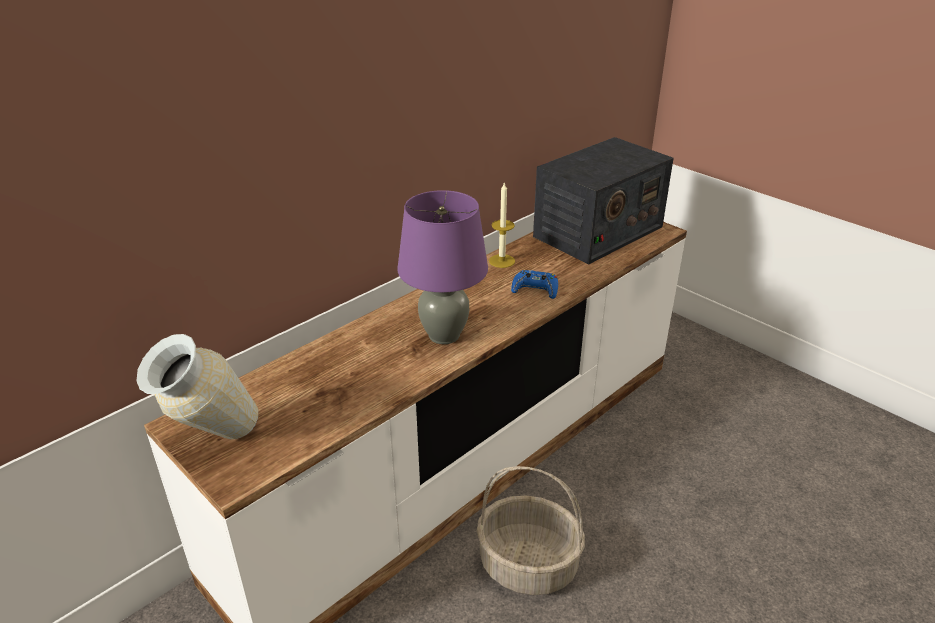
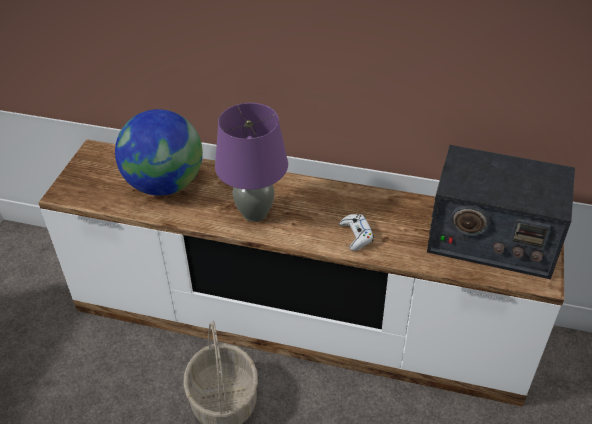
camera: 60 degrees right, 10 degrees up
vase [136,334,258,439] -> none
candle [489,182,515,268] -> none
blue game controller [511,270,558,299] -> white game controller [339,214,374,251]
none -> globe [115,109,203,196]

